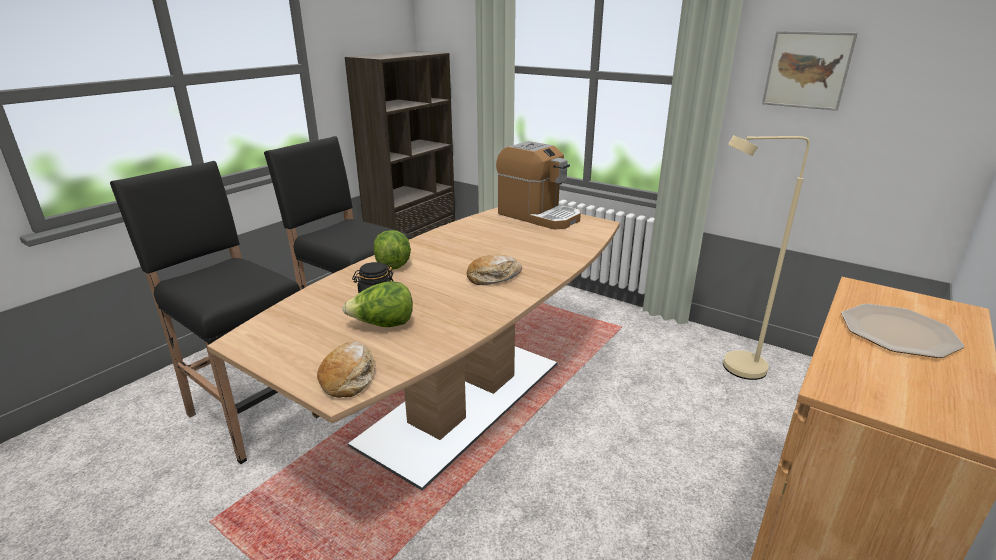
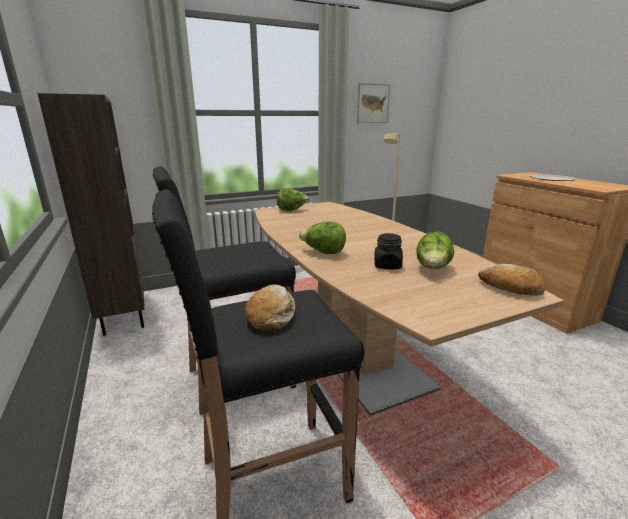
camera: 60 degrees left, 5 degrees down
bread [467,254,522,285] -> bread moved to [245,284,295,331]
coffee machine [496,141,581,230] -> lettuce [277,188,309,211]

